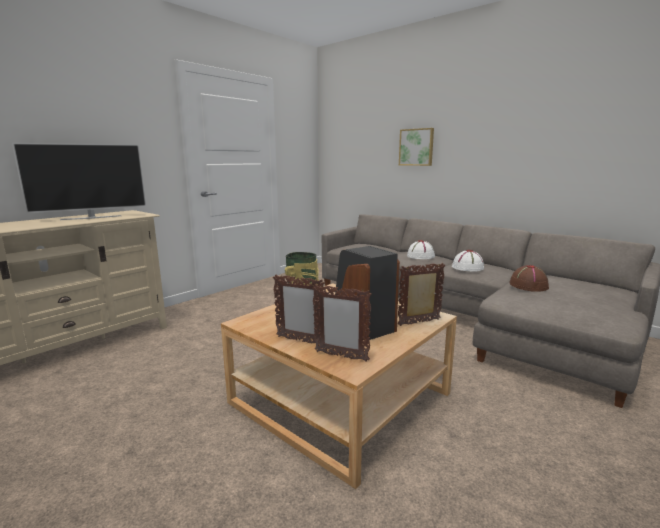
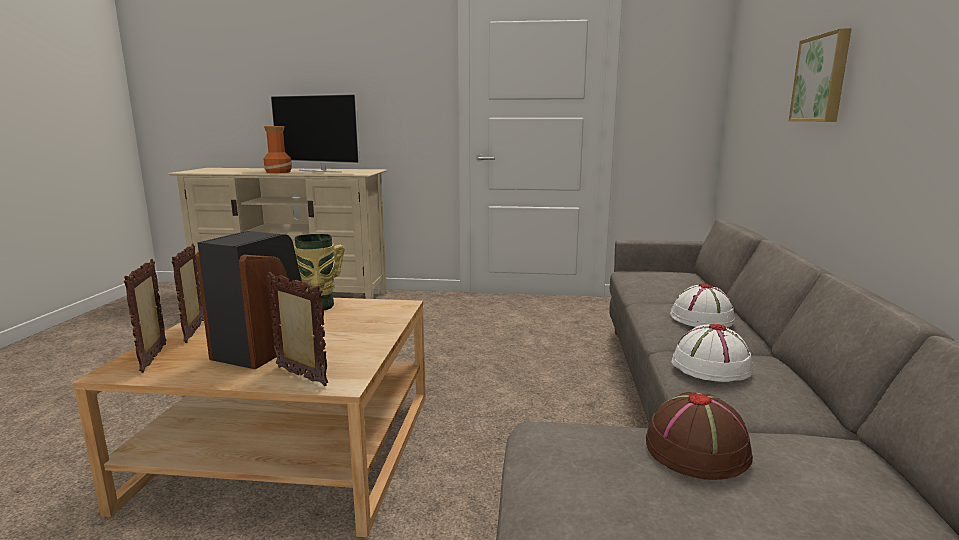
camera: 55 degrees right, 0 degrees up
none -> vase [263,126,292,173]

